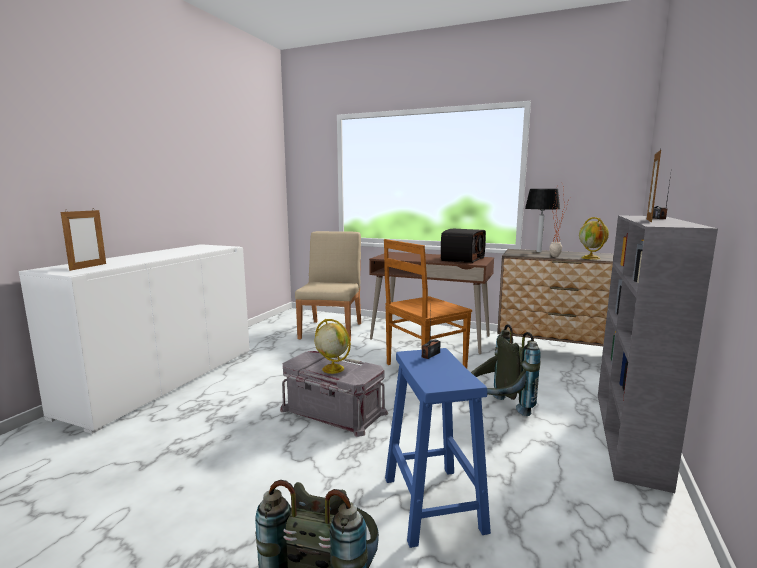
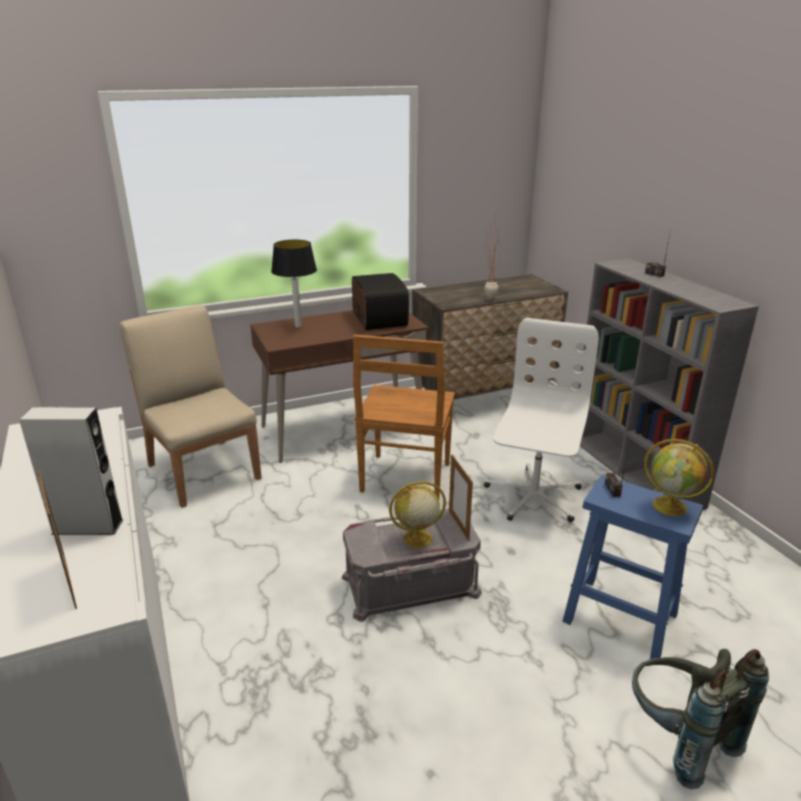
camera: 45 degrees left, 15 degrees up
grey backpack [471,324,541,416] -> white office chair [484,318,599,522]
table lamp [525,189,560,253] -> table lamp moved to [271,240,317,328]
globe [579,217,609,260] -> globe moved to [644,439,714,516]
picture frame [647,149,661,222] -> picture frame moved to [449,454,473,541]
none -> grey speaker [19,407,124,535]

